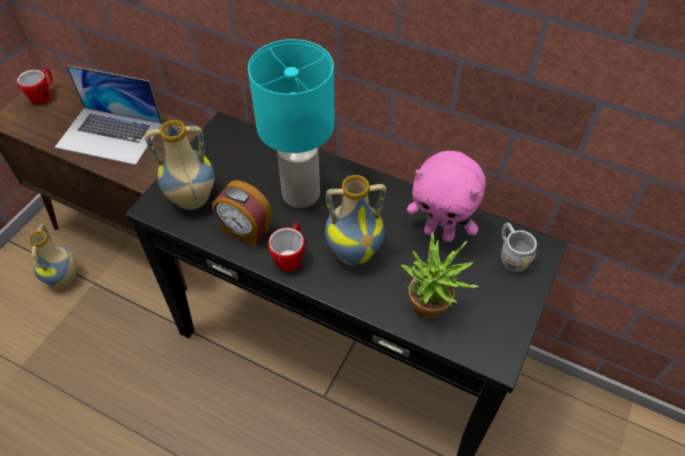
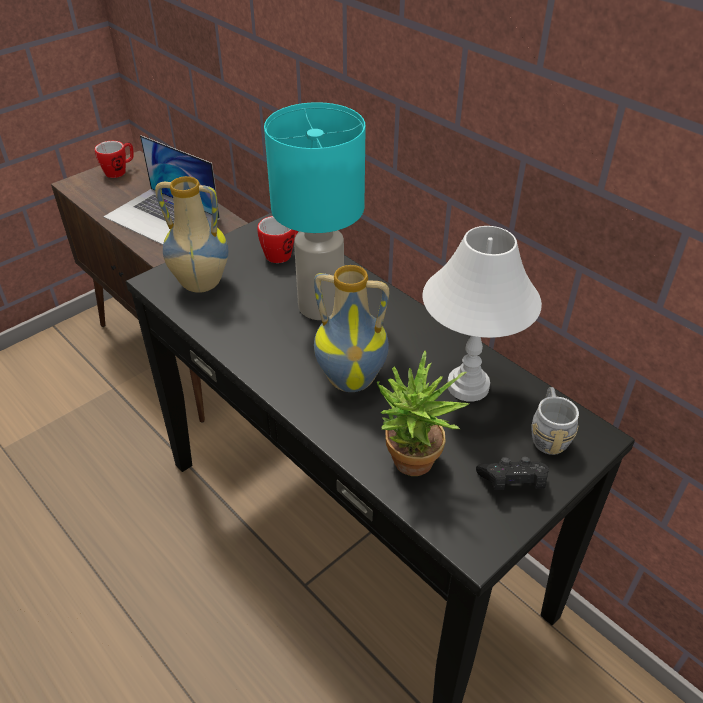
camera: 20 degrees right, 10 degrees down
vase [28,224,77,288] -> none
alarm clock [212,180,271,247] -> none
mug [268,222,305,272] -> mug moved to [257,216,298,263]
pink plush toy [407,151,486,242] -> white table lamp [423,226,542,401]
none -> black game controller [476,457,549,490]

